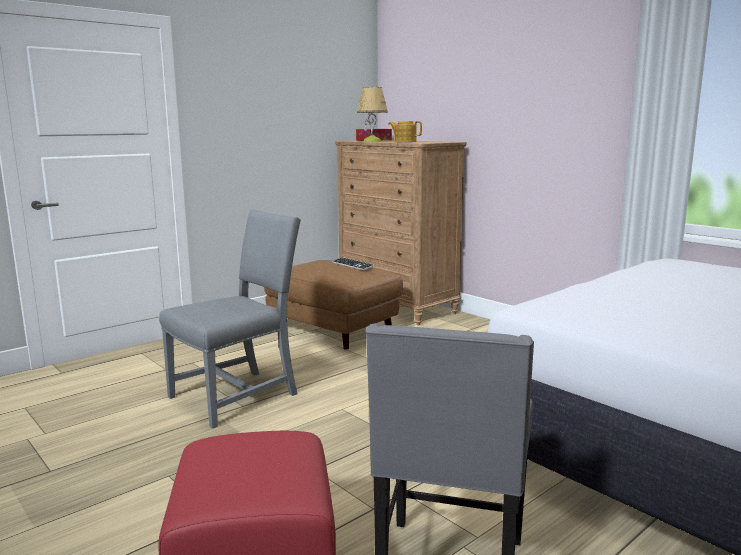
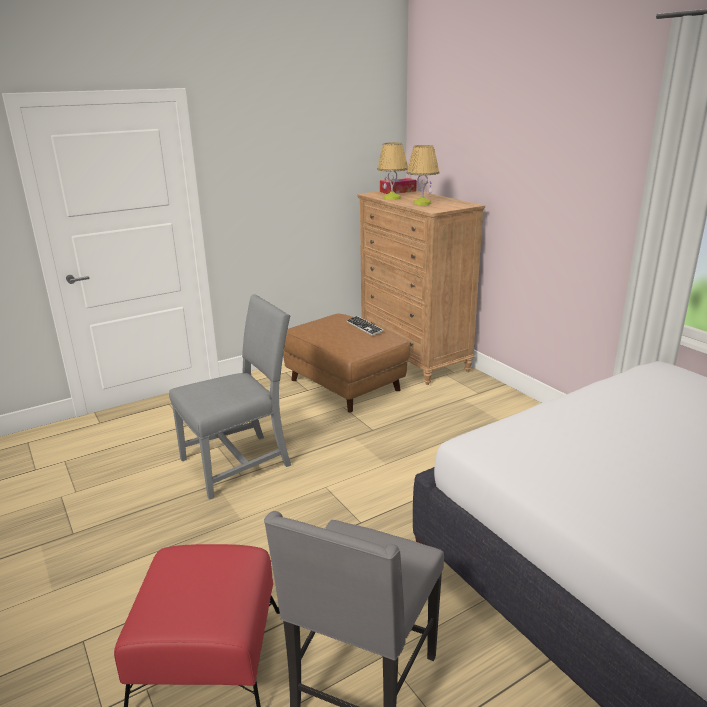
camera: 10 degrees right, 10 degrees up
teapot [388,121,422,142] -> table lamp [407,145,439,205]

